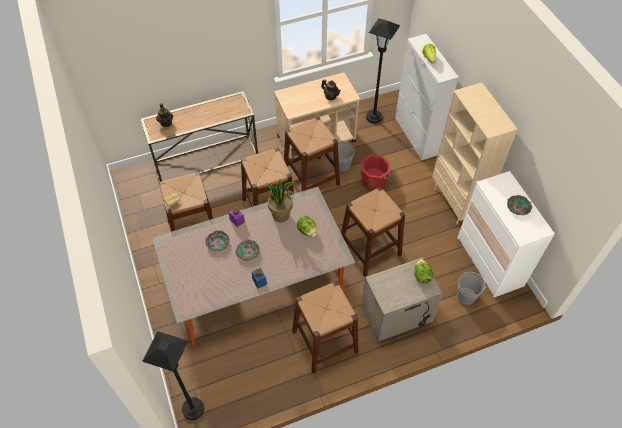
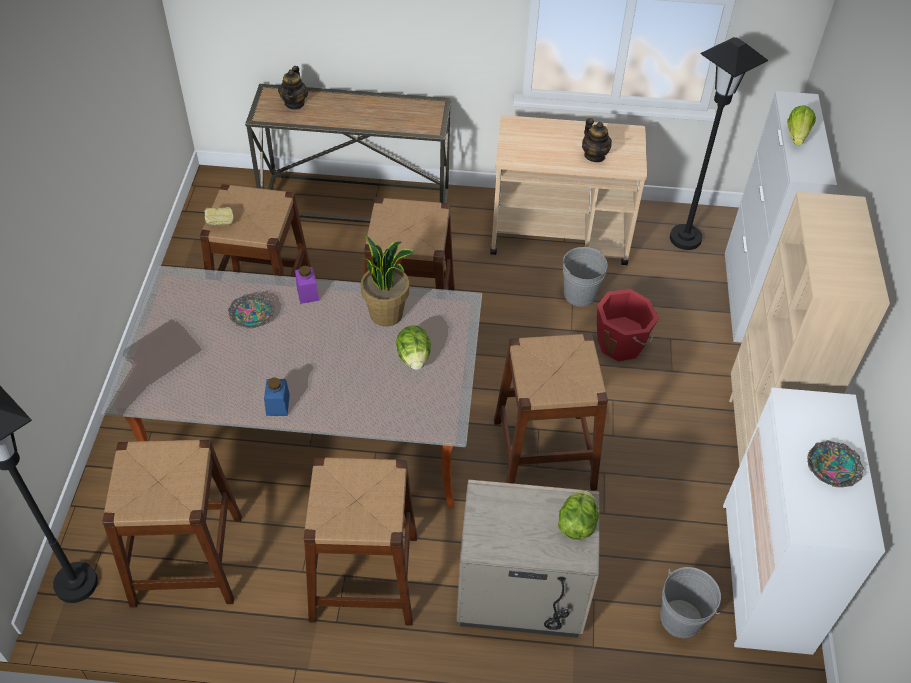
camera: 25 degrees right, 5 degrees down
bowl [235,240,260,261] -> none
brown stool [284,117,340,192] -> brown stool moved to [102,440,242,608]

